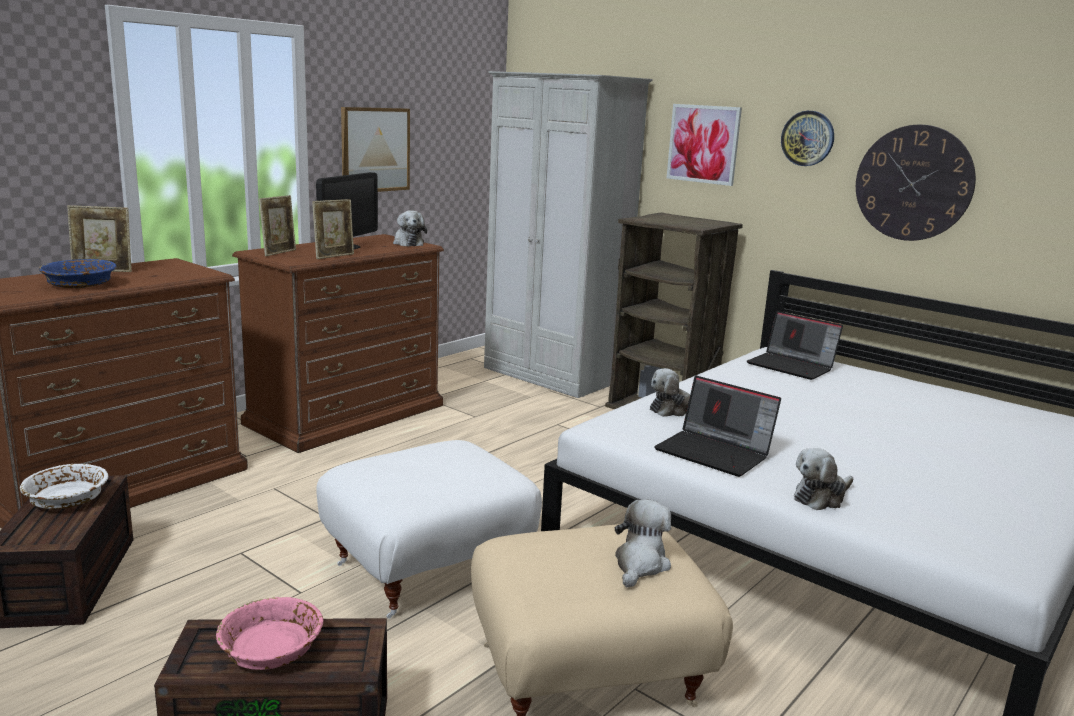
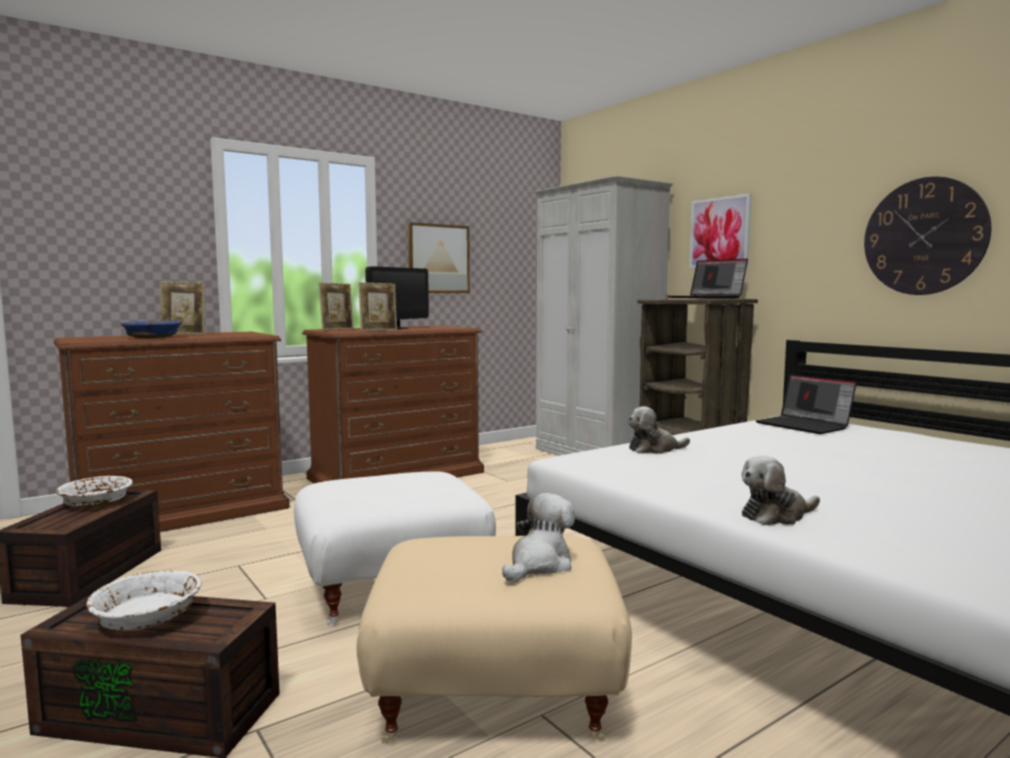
camera: 15 degrees right, 10 degrees down
pink bowl [216,597,323,670] -> white bowl [86,571,201,631]
plush toy [393,210,427,247] -> none
laptop [654,376,781,477] -> laptop moved to [668,259,748,299]
wall clock [781,111,834,166] -> none

